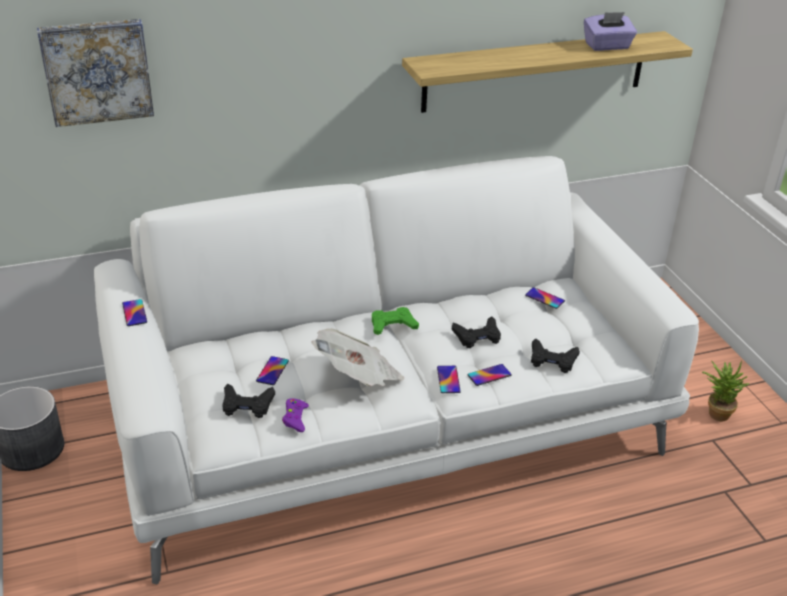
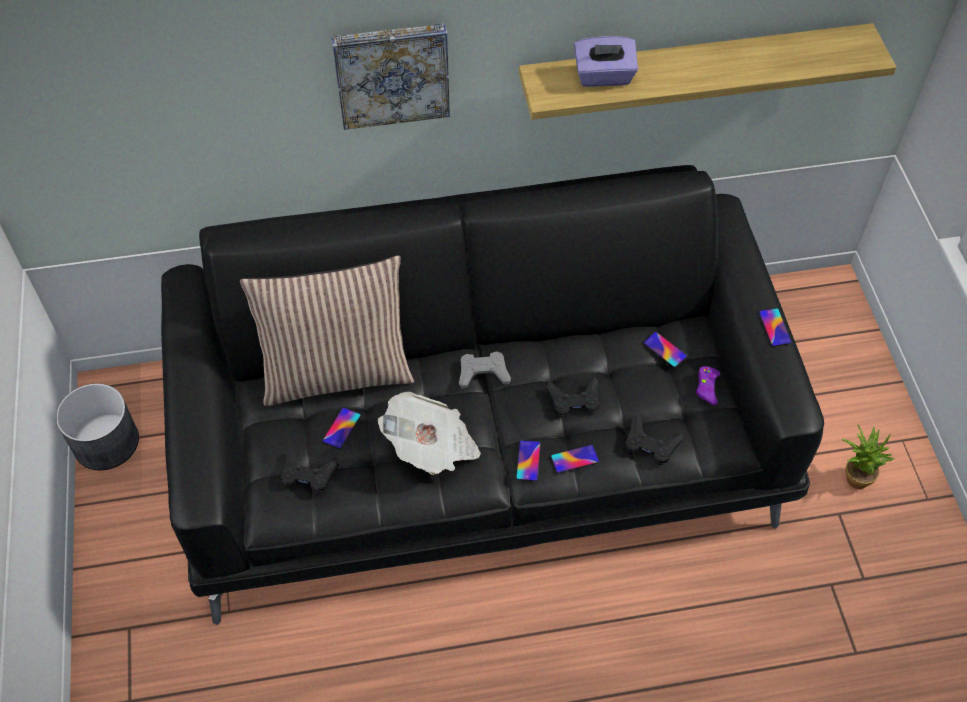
camera: 10 degrees right, 20 degrees up
picture [37,19,154,127] -> picture moved to [332,23,450,130]
white sofa [94,156,699,584] -> black sofa [161,165,824,625]
phone [122,299,147,326] -> phone moved to [758,308,792,347]
purple game controller [282,398,309,432] -> purple game controller moved to [696,366,720,405]
green game controller [372,307,419,335] -> grey game controller [459,351,511,389]
purple tissue box [584,12,637,51] -> purple tissue box moved to [574,36,638,87]
none -> pillow [240,255,414,406]

